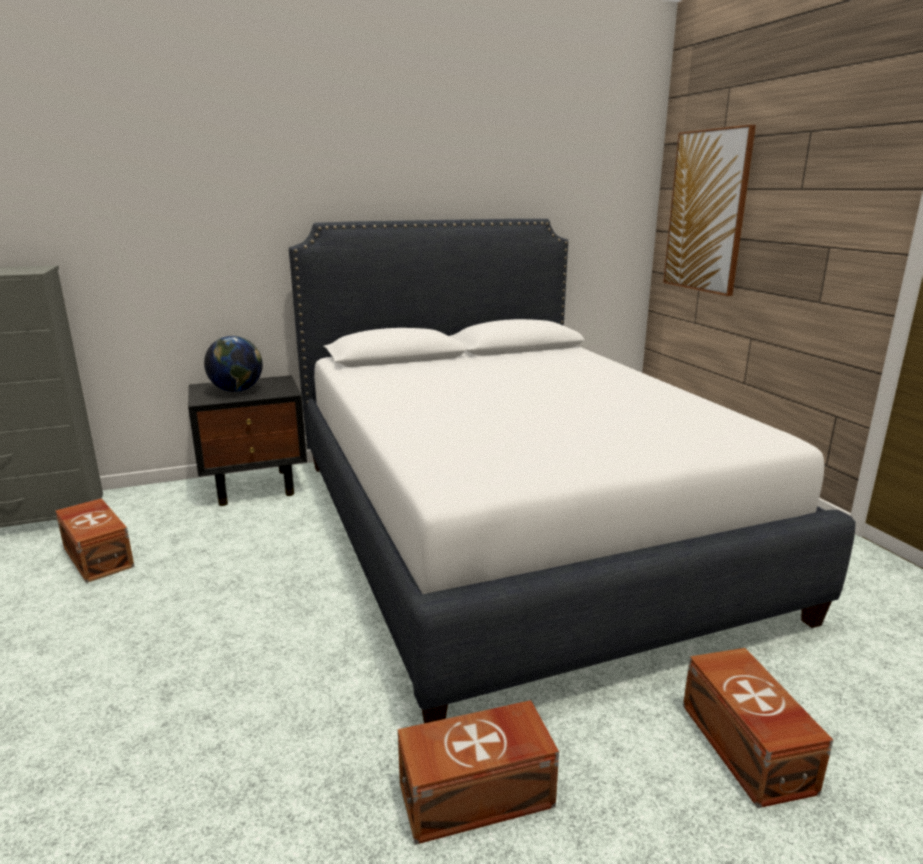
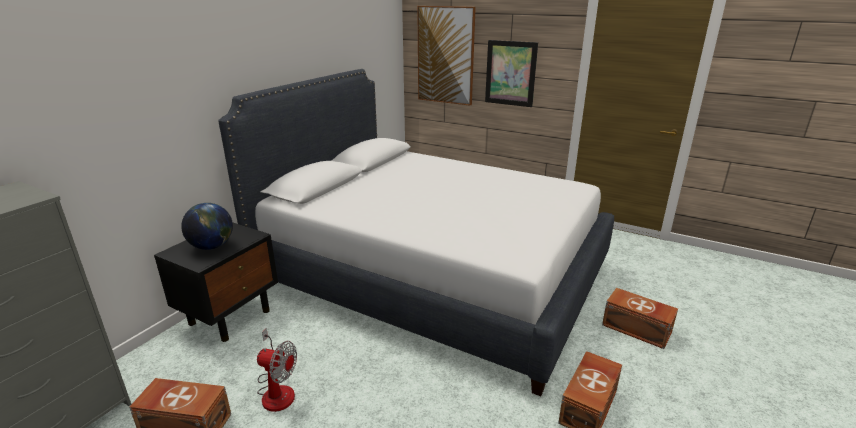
camera: 40 degrees left, 5 degrees up
none -> fan [257,328,297,412]
none -> picture [485,40,538,107]

